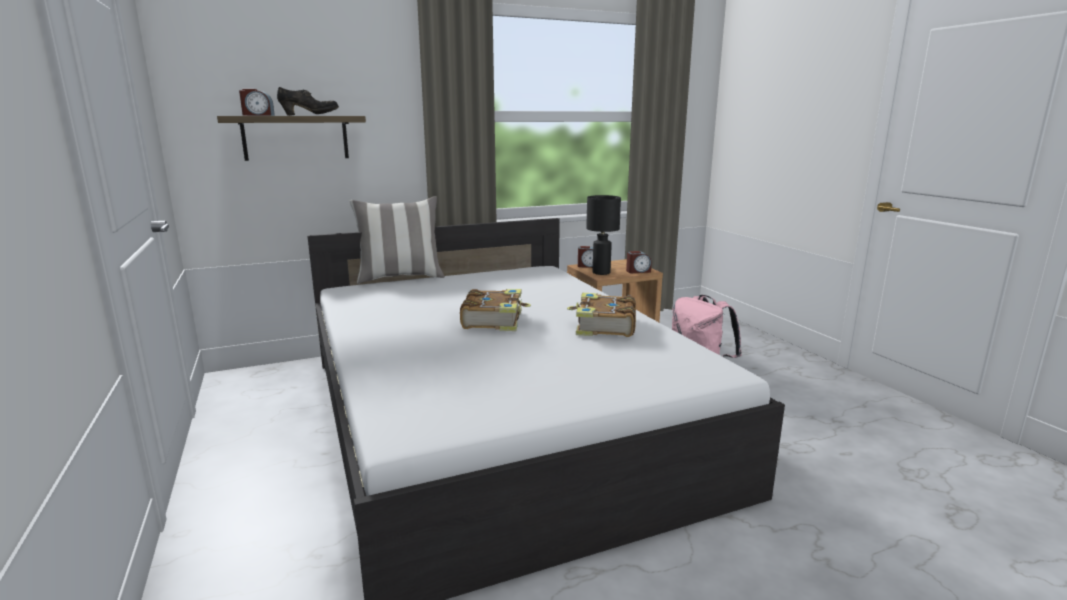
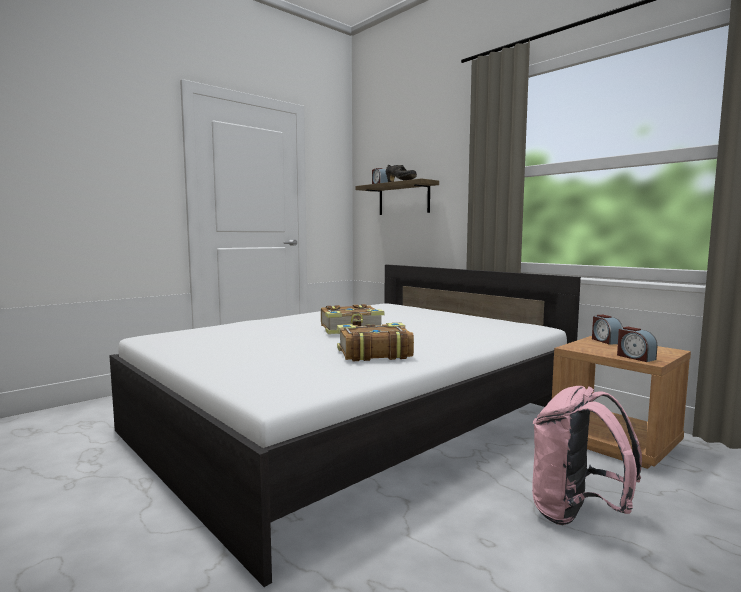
camera: 70 degrees right, 10 degrees down
pillow [350,196,445,284] -> none
black table lamp [586,195,621,275] -> none

